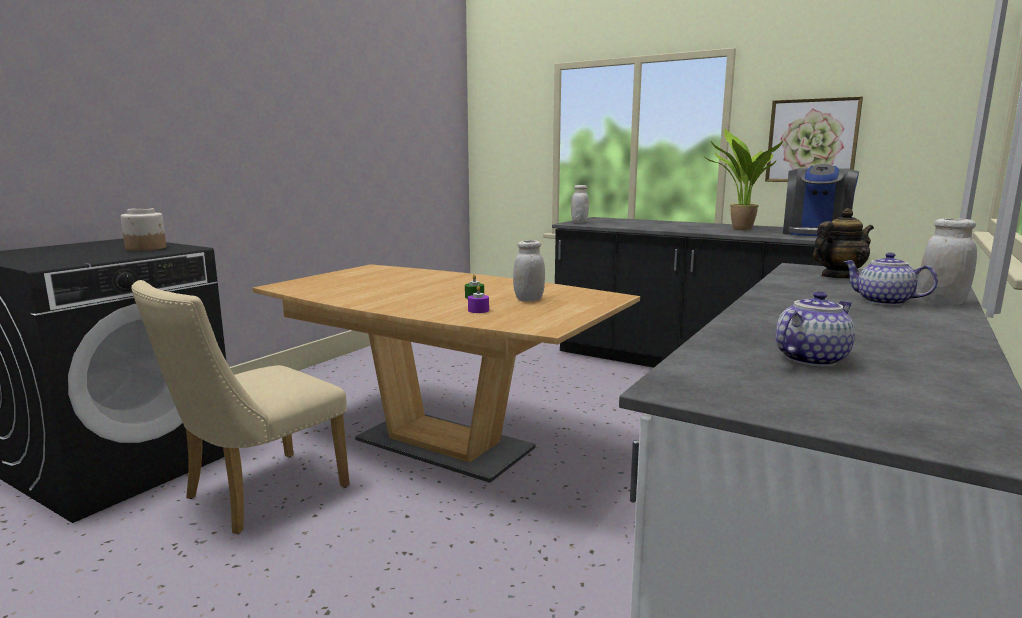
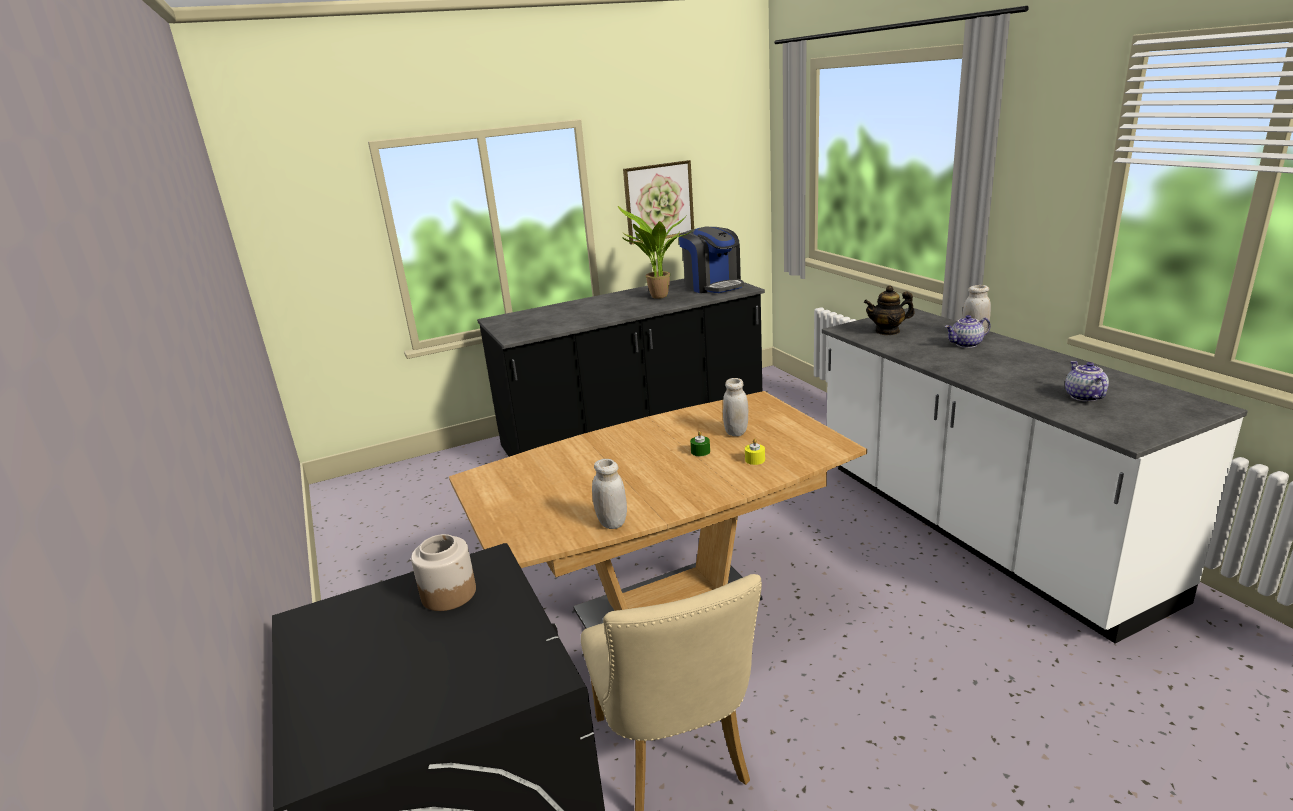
camera: 55 degrees left, 10 degrees up
purple candle [468,286,489,313] -> yellow candle [745,438,765,465]
white jar [571,185,589,223] -> white jar moved to [592,459,627,529]
teapot [813,208,874,278] -> teapot turned 105 degrees counterclockwise [864,285,915,335]

